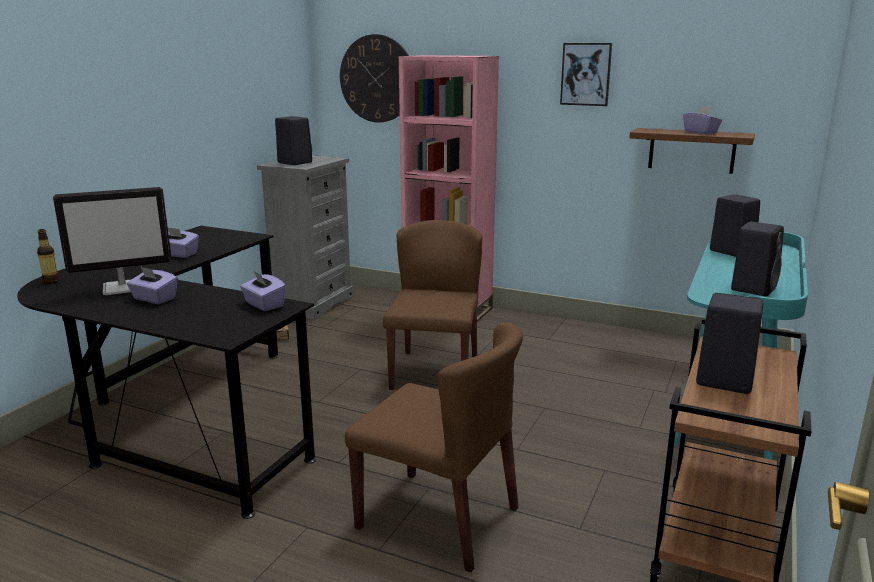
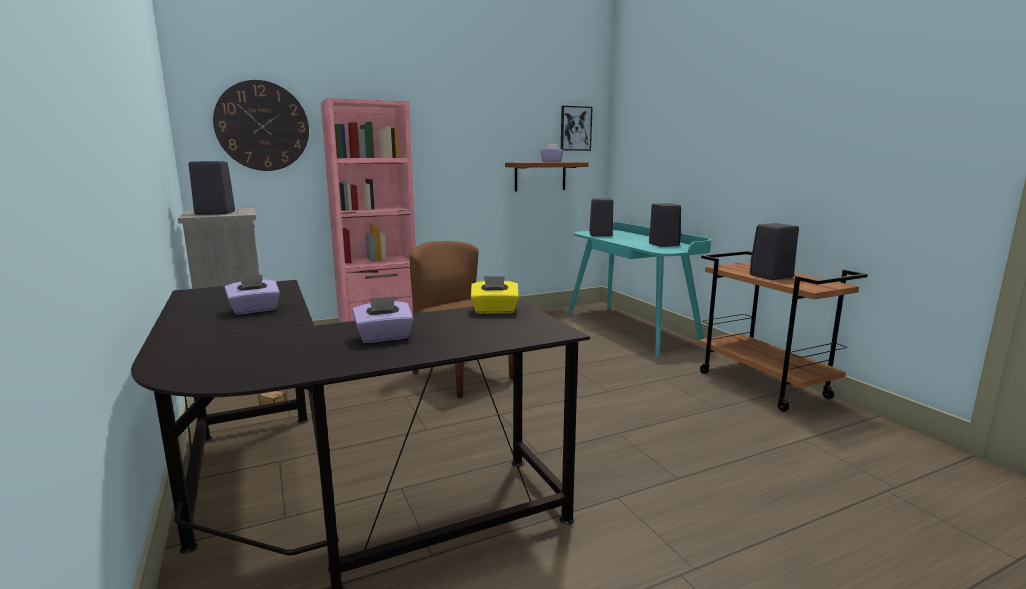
camera: 50 degrees left, 5 degrees down
bottle [37,229,59,284] -> none
monitor [53,187,172,295] -> none
purple tissue box [240,270,286,311] -> yellow tissue box [471,276,519,314]
brown chair [345,323,523,573] -> none
picture [560,43,612,106] -> picture moved to [561,106,593,151]

